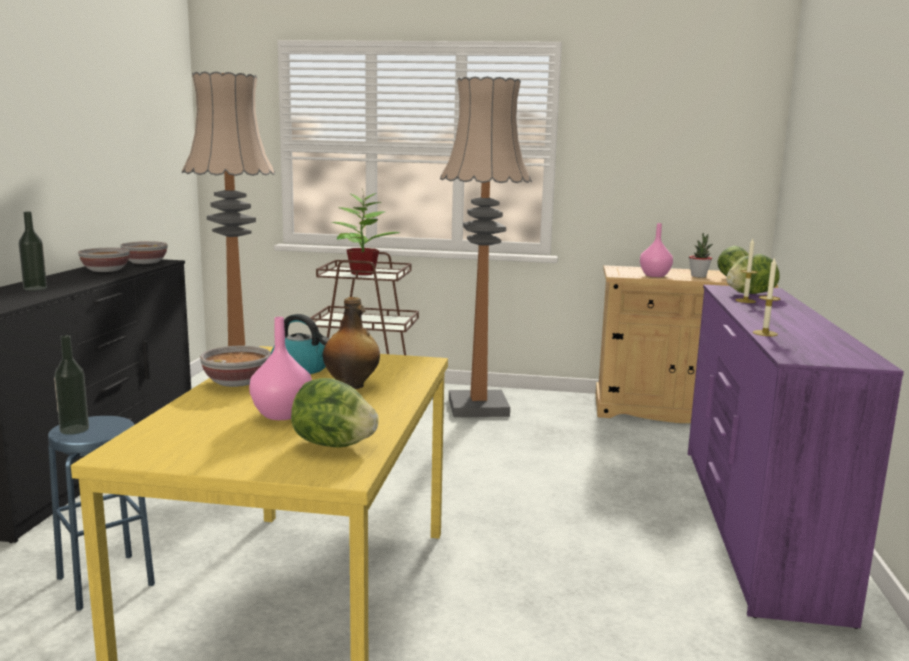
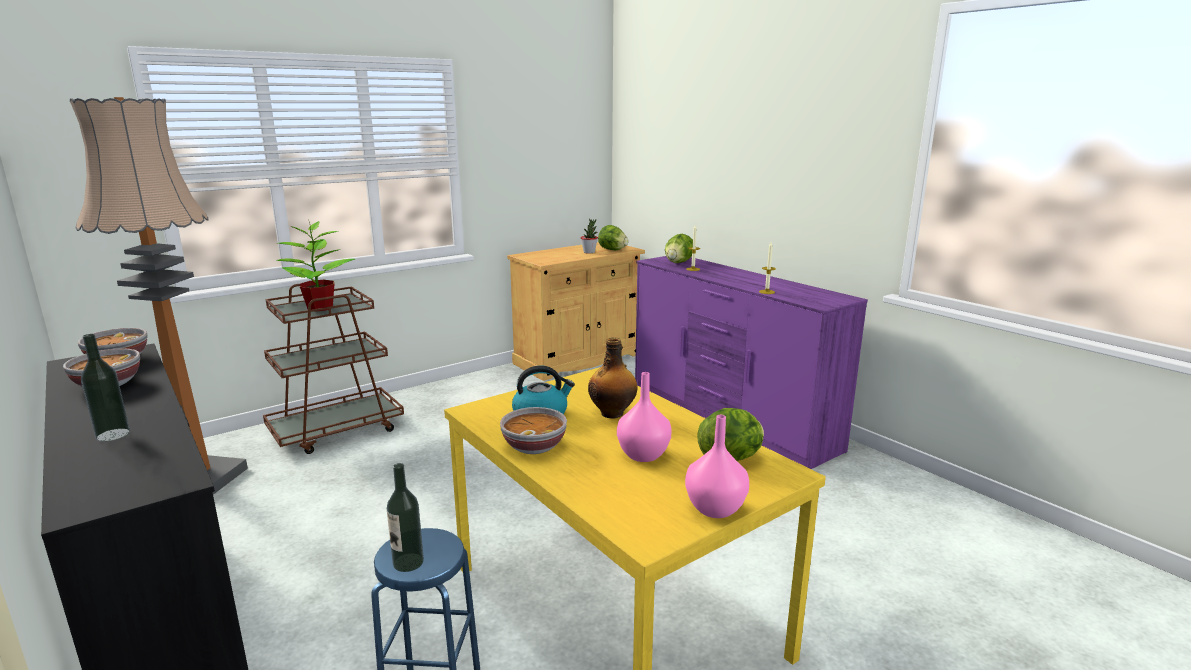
camera: 45 degrees left, 5 degrees up
floor lamp [440,76,532,417] -> none
pink vase [640,223,673,277] -> pink vase moved to [685,415,749,518]

